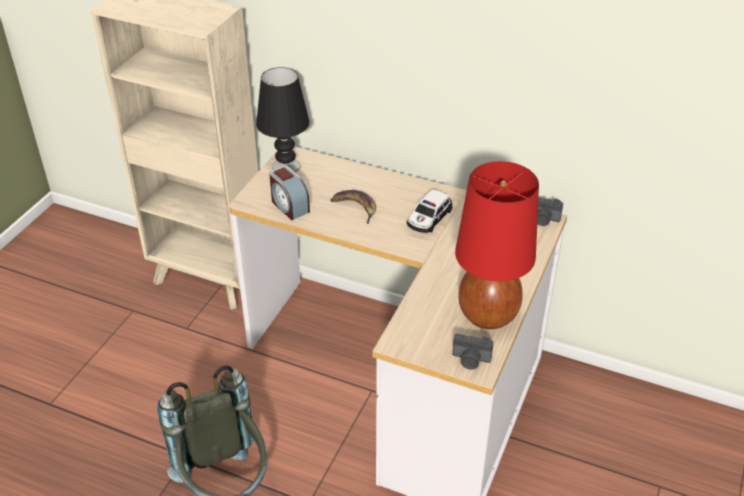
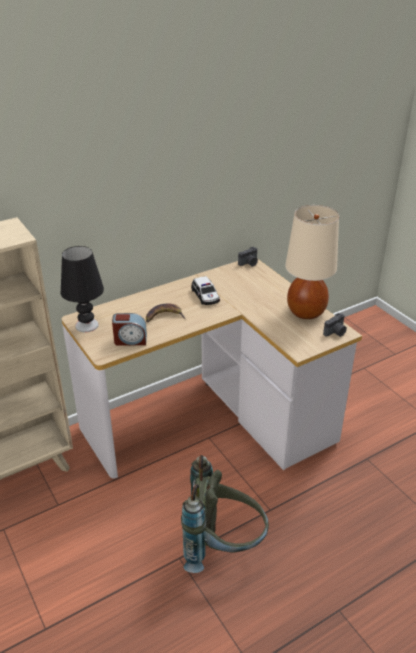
camera: 55 degrees left, 5 degrees down
red table lamp [455,161,539,329] -> beige table lamp [285,205,339,319]

